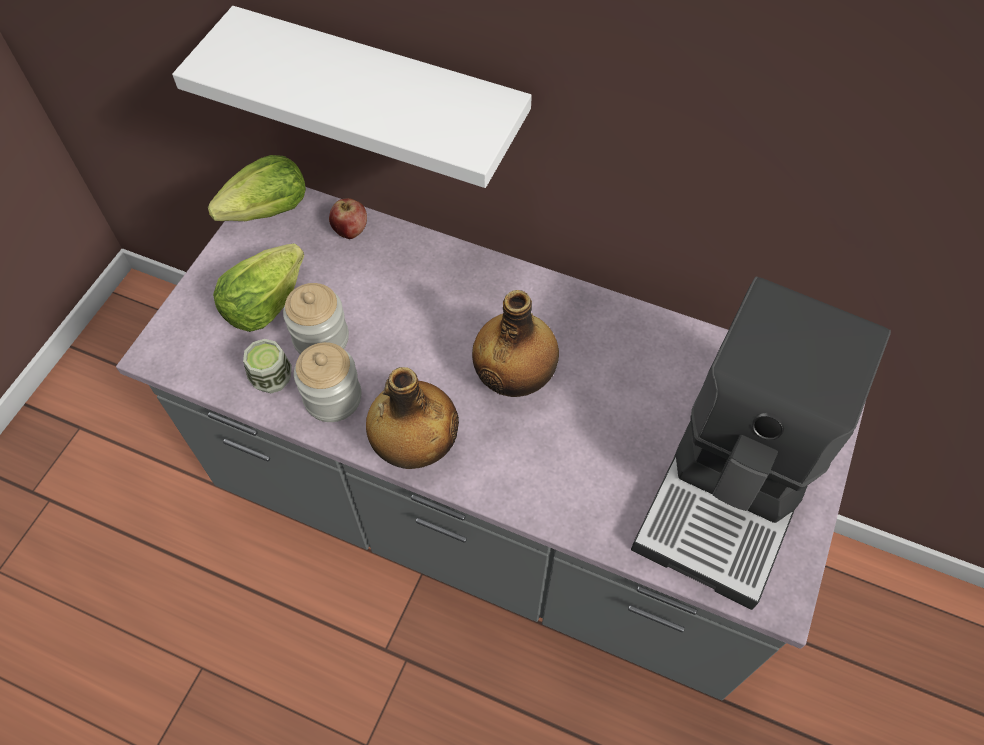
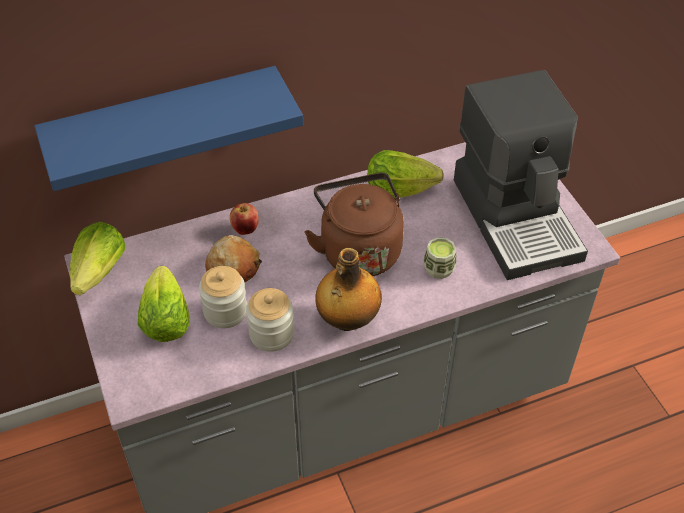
camera: 45 degrees left, 10 degrees down
white shelf [172,6,532,188] -> blue shelf [34,66,303,191]
cup [243,339,292,393] -> cup moved to [423,237,456,279]
apple [329,198,367,239] -> apple moved to [230,203,259,235]
bottle [472,290,559,397] -> brown kettle [304,173,404,276]
none -> bread [205,235,262,282]
none -> lettuce [368,150,444,198]

